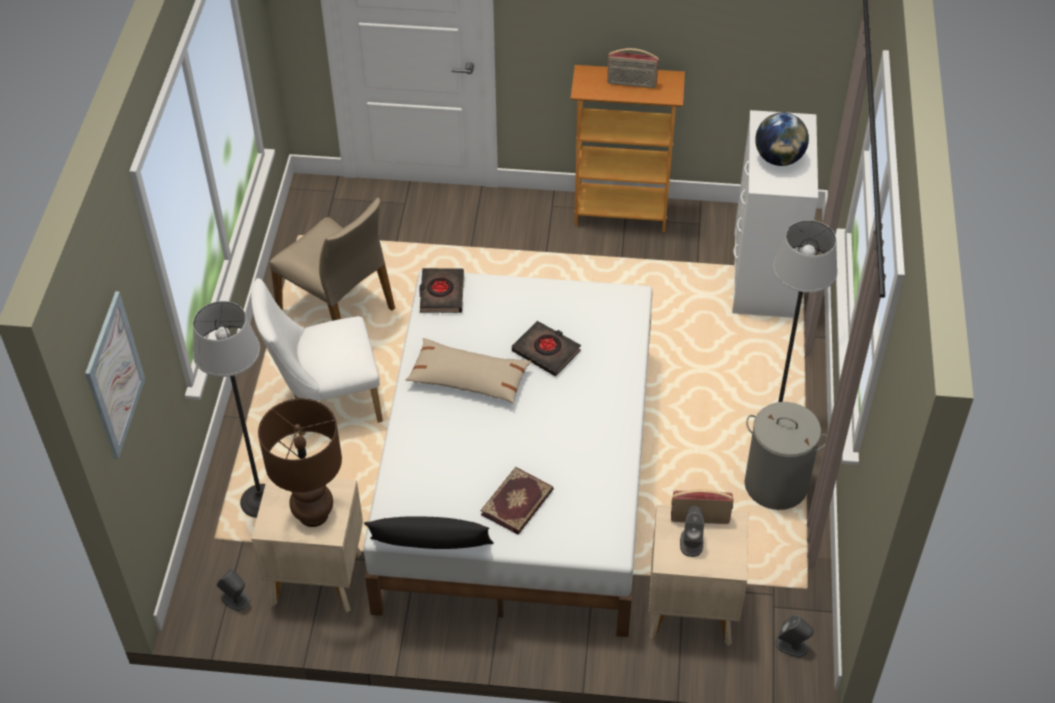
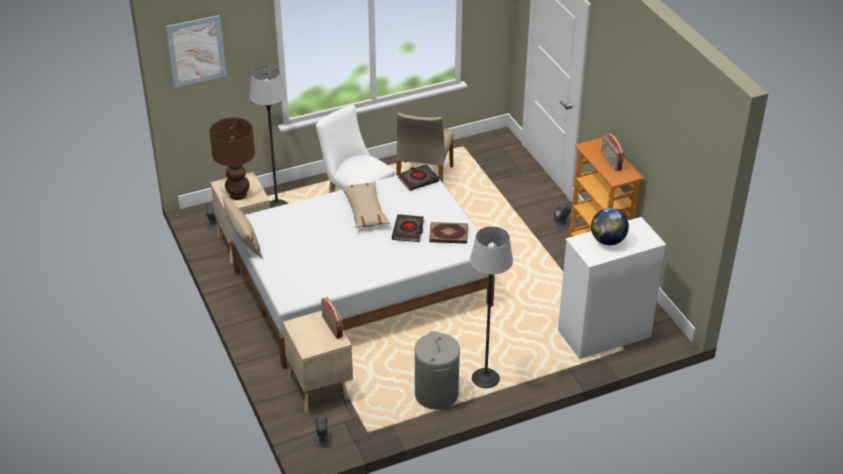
camera: 60 degrees right, 10 degrees down
black pillow [364,516,494,549] -> beige pillow [222,195,263,259]
book [481,467,554,535] -> book moved to [429,222,468,244]
grey speaker [680,506,704,557] -> grey speaker moved to [553,202,572,229]

